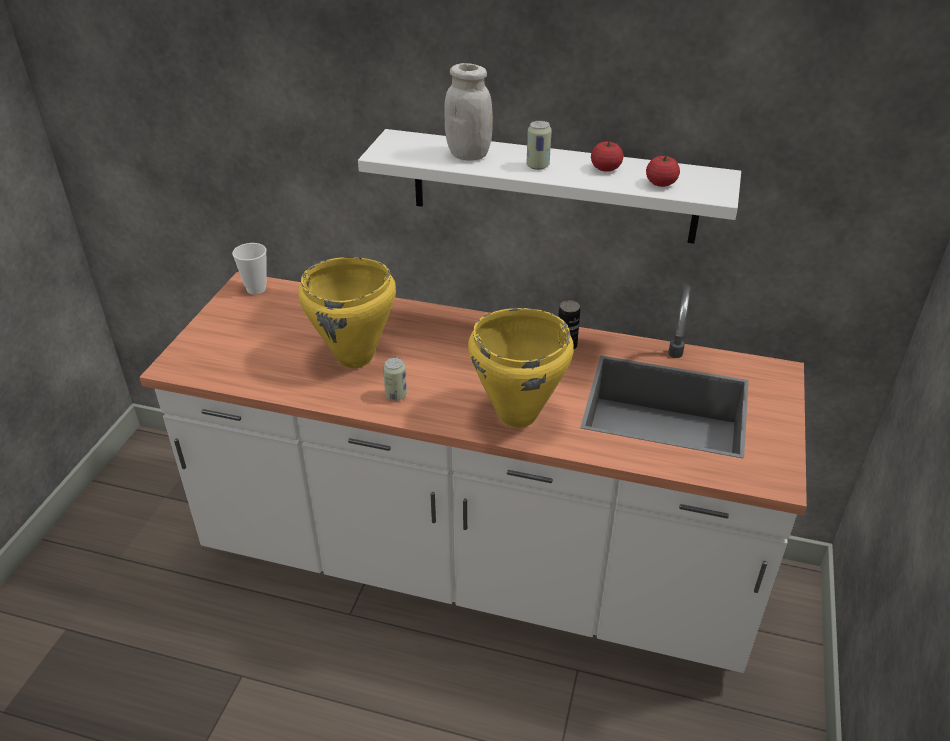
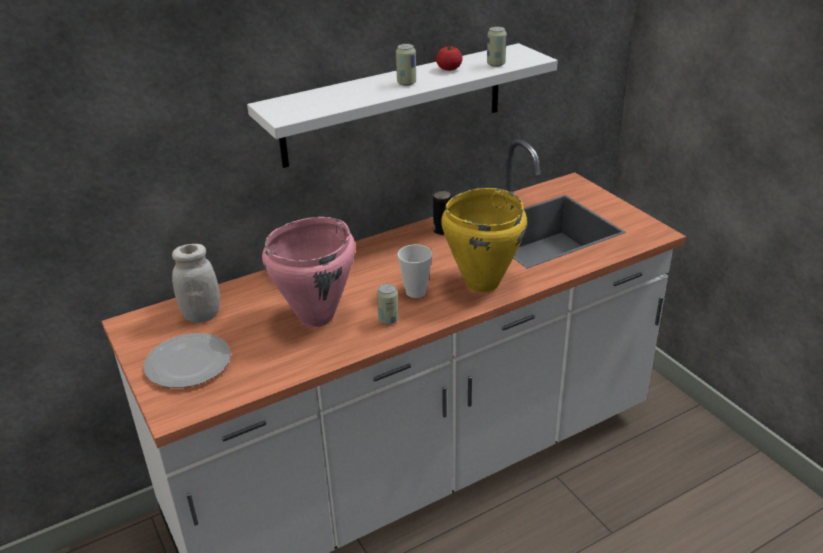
camera: 45 degrees left, 5 degrees down
cup [232,243,267,294] -> cup moved to [398,244,433,298]
yellow cooking pot [299,257,396,368] -> pink cooking pot [262,217,355,327]
white jar [444,63,493,161] -> white jar moved to [172,244,220,323]
tomato [646,156,680,187] -> can [487,26,507,67]
none -> plate [143,333,231,388]

